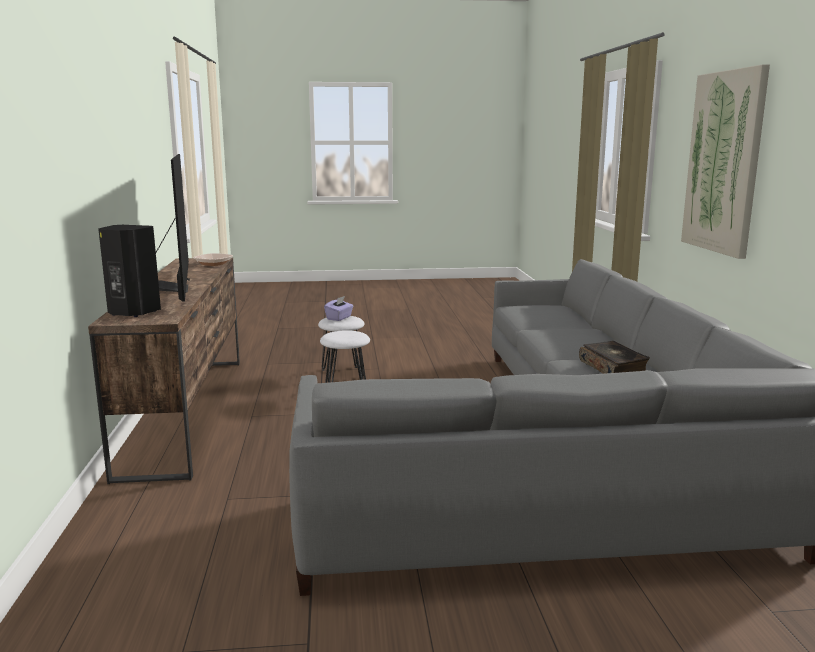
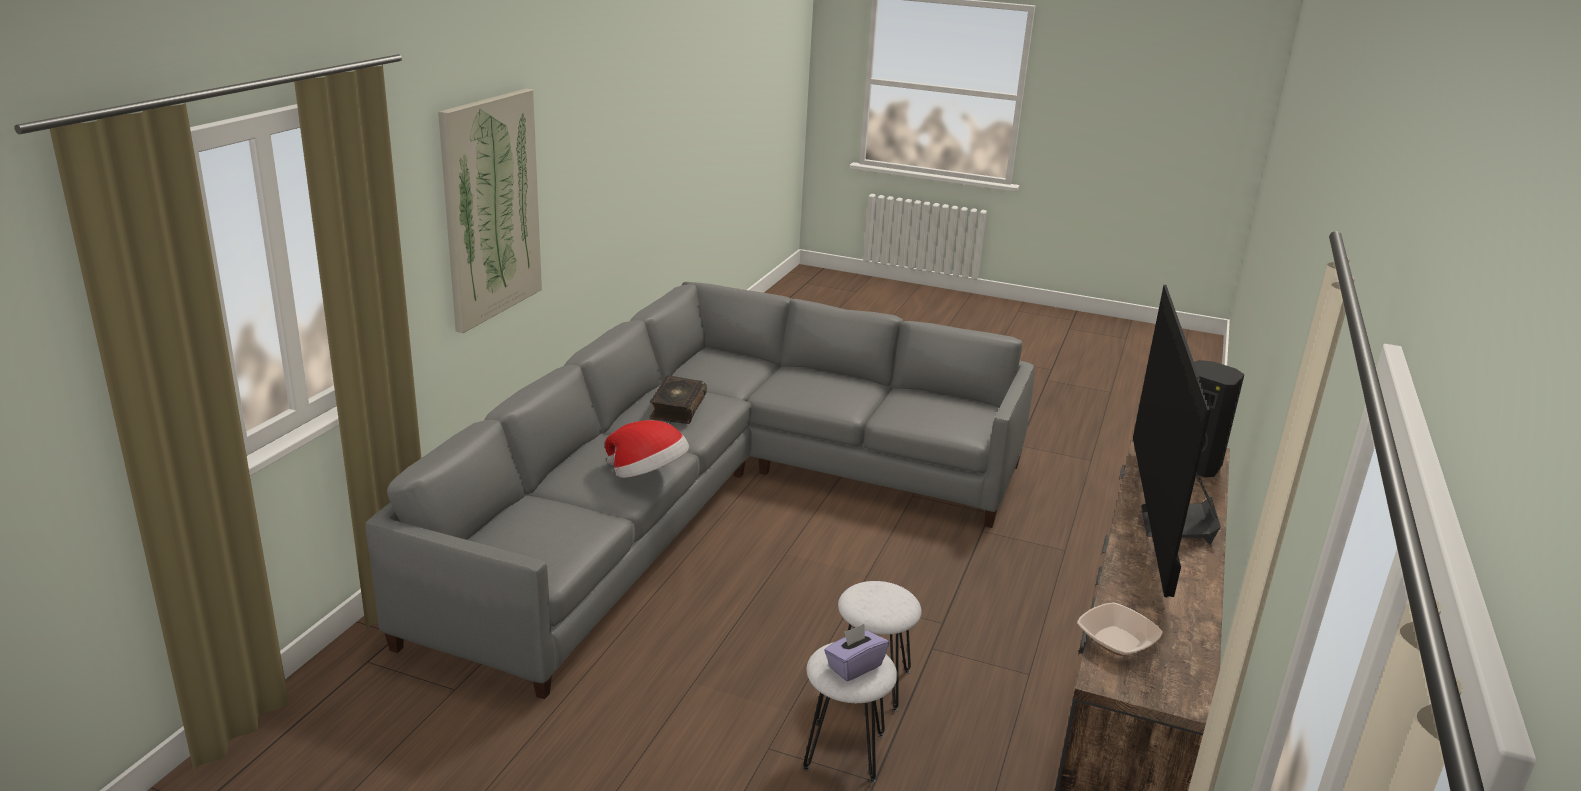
camera: 155 degrees left, 10 degrees up
none -> hat [605,420,689,478]

